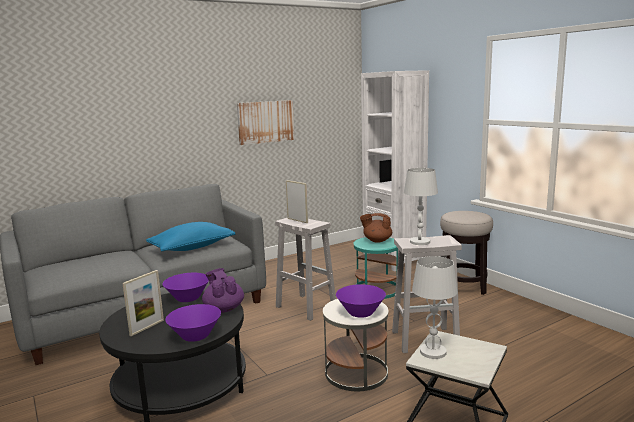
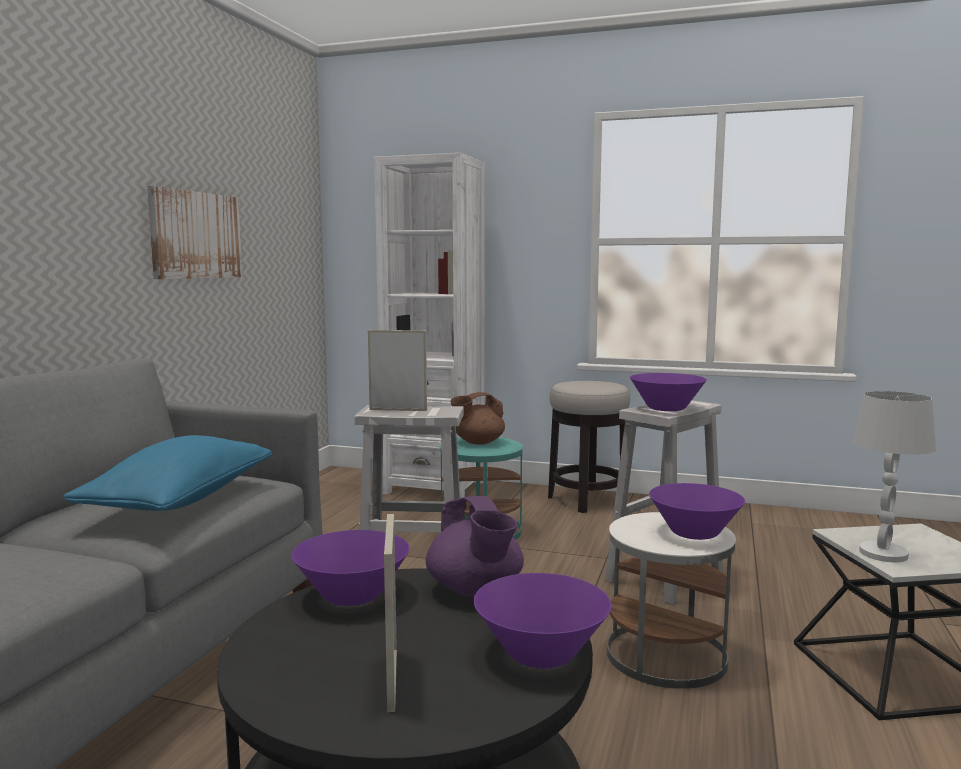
camera: 40 degrees left, 5 degrees down
purple teapot [202,268,244,313] -> purple teapot turned 135 degrees counterclockwise [426,496,524,597]
white table lamp [404,168,438,245] -> purple bowl [630,373,707,411]

